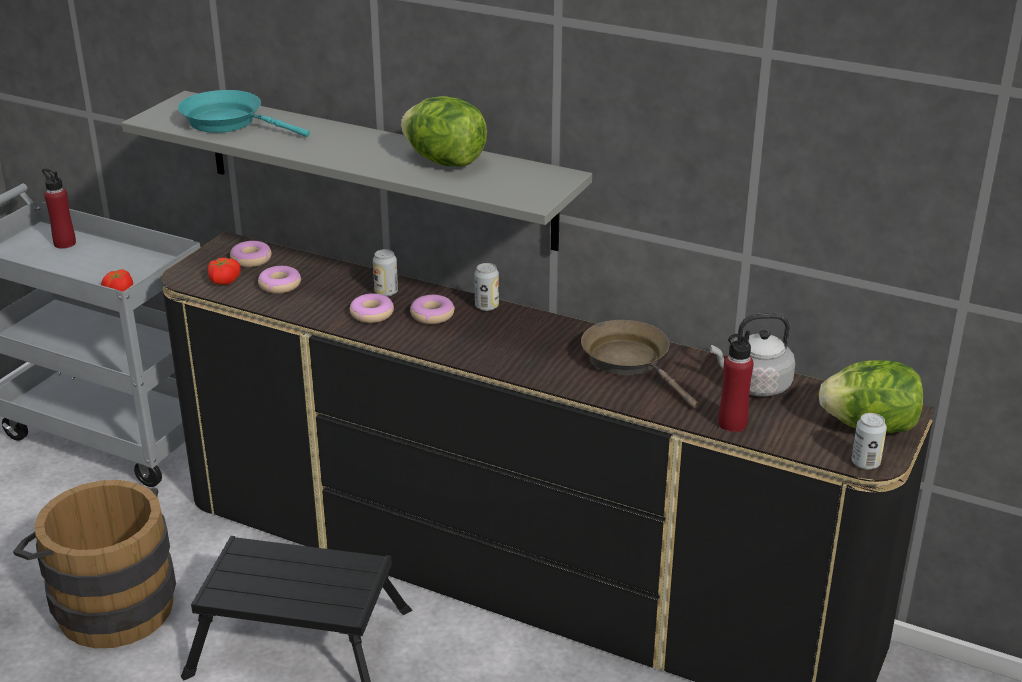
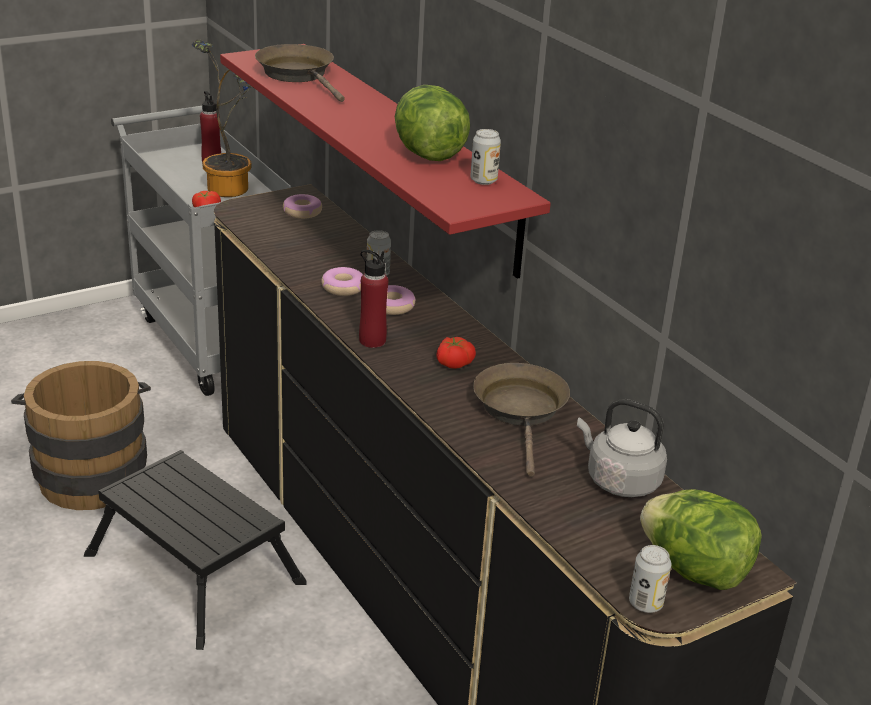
camera: 30 degrees right, 0 degrees up
grey shelf [122,91,592,251] -> red shelf [220,44,551,279]
turquoise frying pan [178,90,310,137] -> brown frying pan [255,44,345,102]
tomato [208,258,241,285] -> tomato moved to [436,337,476,369]
donut [258,266,301,294] -> none
can [474,263,499,311] -> can moved to [470,129,501,185]
red bottle [718,331,754,432] -> red bottle moved to [359,250,388,348]
none -> potted plant [192,39,252,197]

